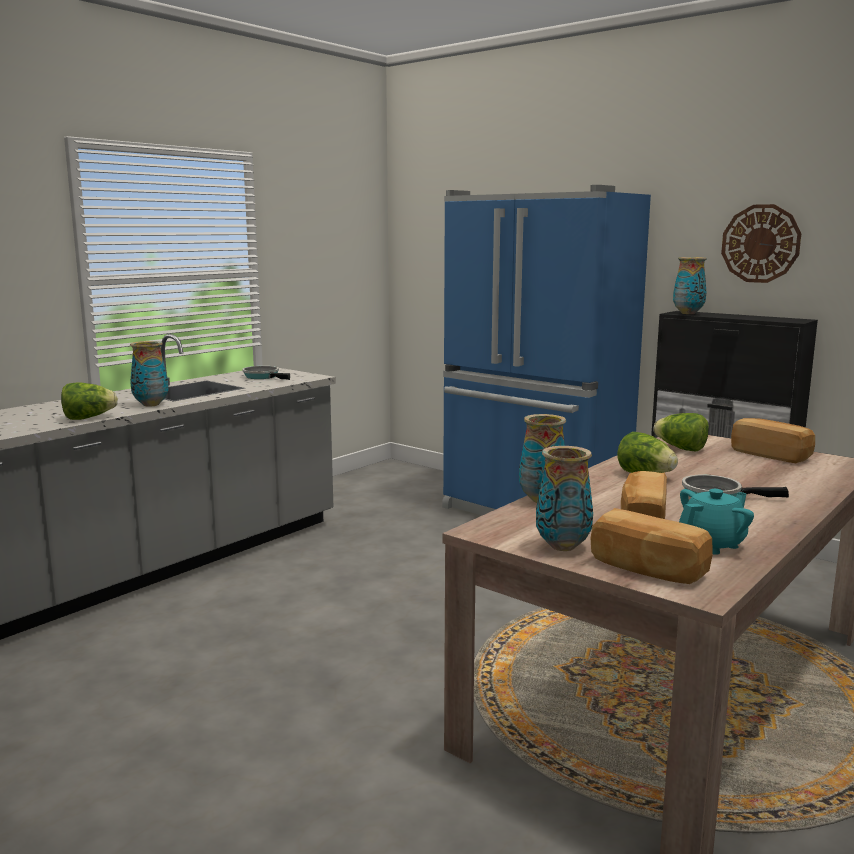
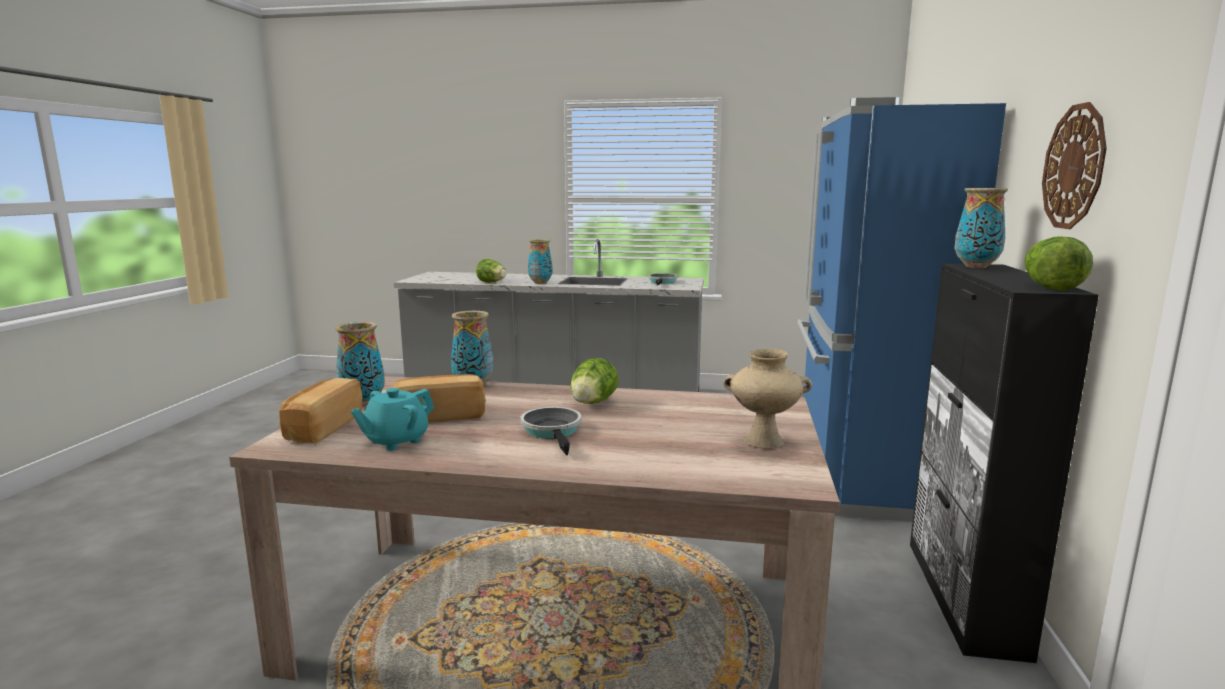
camera: 60 degrees right, 0 degrees up
lettuce [653,413,709,452] -> lettuce moved to [1024,236,1093,291]
turquoise teapot [679,489,754,555] -> turquoise teapot turned 105 degrees clockwise [351,388,434,451]
bread [731,418,815,463] -> beige vase [723,349,812,449]

